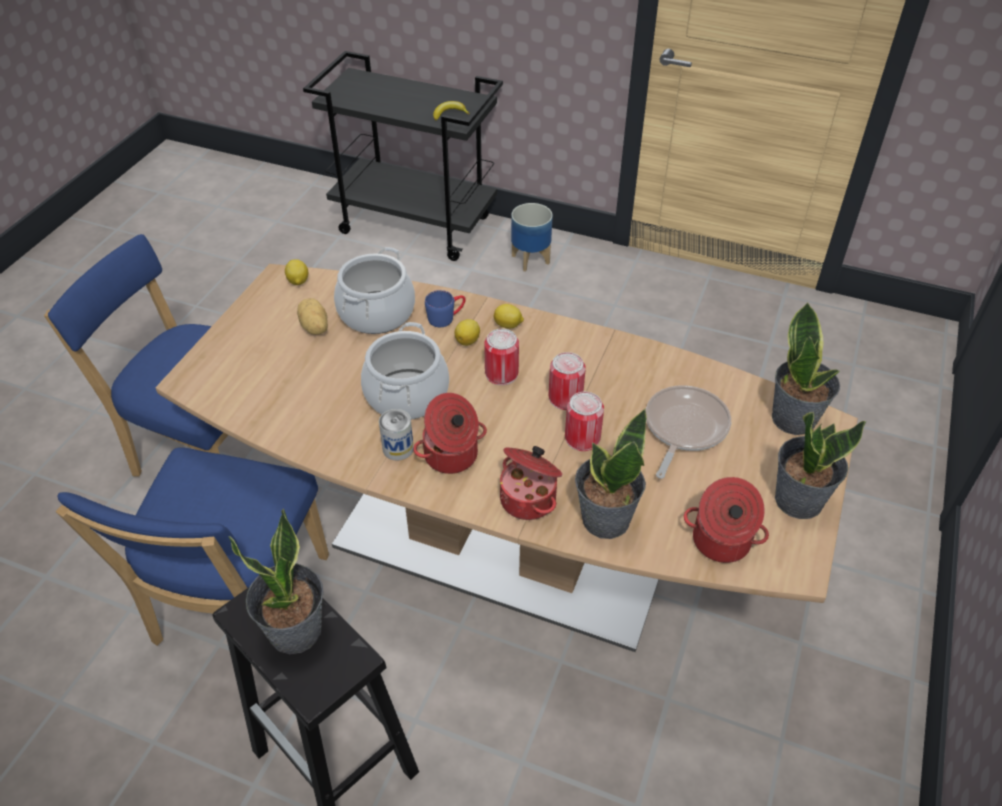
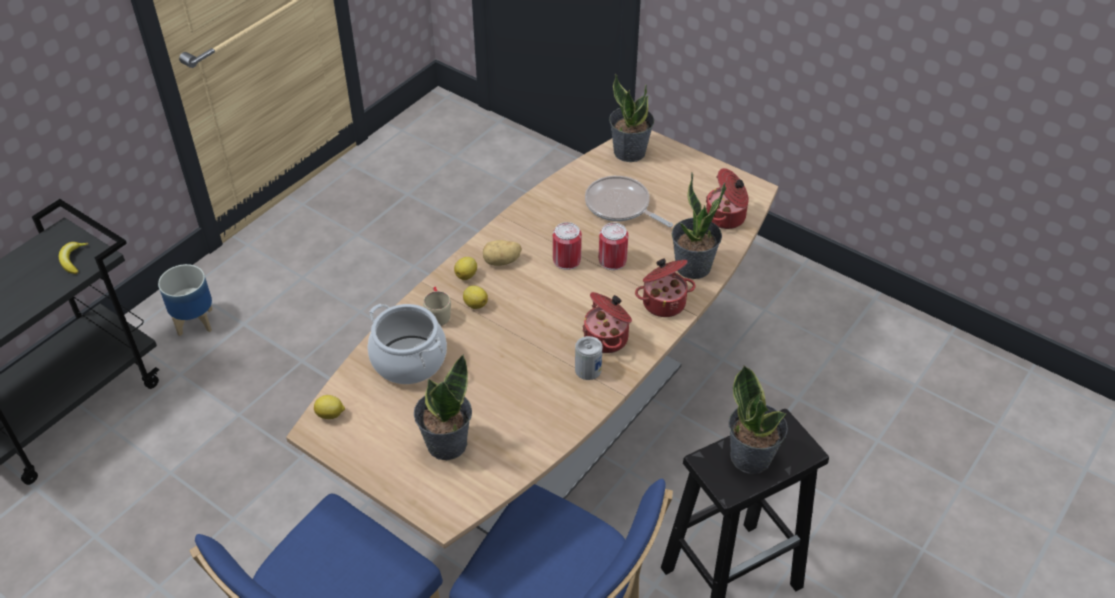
camera: 75 degrees left, 0 degrees up
potato [297,298,328,335] -> potato moved to [483,240,522,266]
cooking pot [361,322,449,420] -> none
blue mug [425,290,466,327] -> beige mug [423,287,451,326]
can [484,329,519,385] -> none
potted plant [775,411,866,519] -> potted plant moved to [414,354,472,460]

